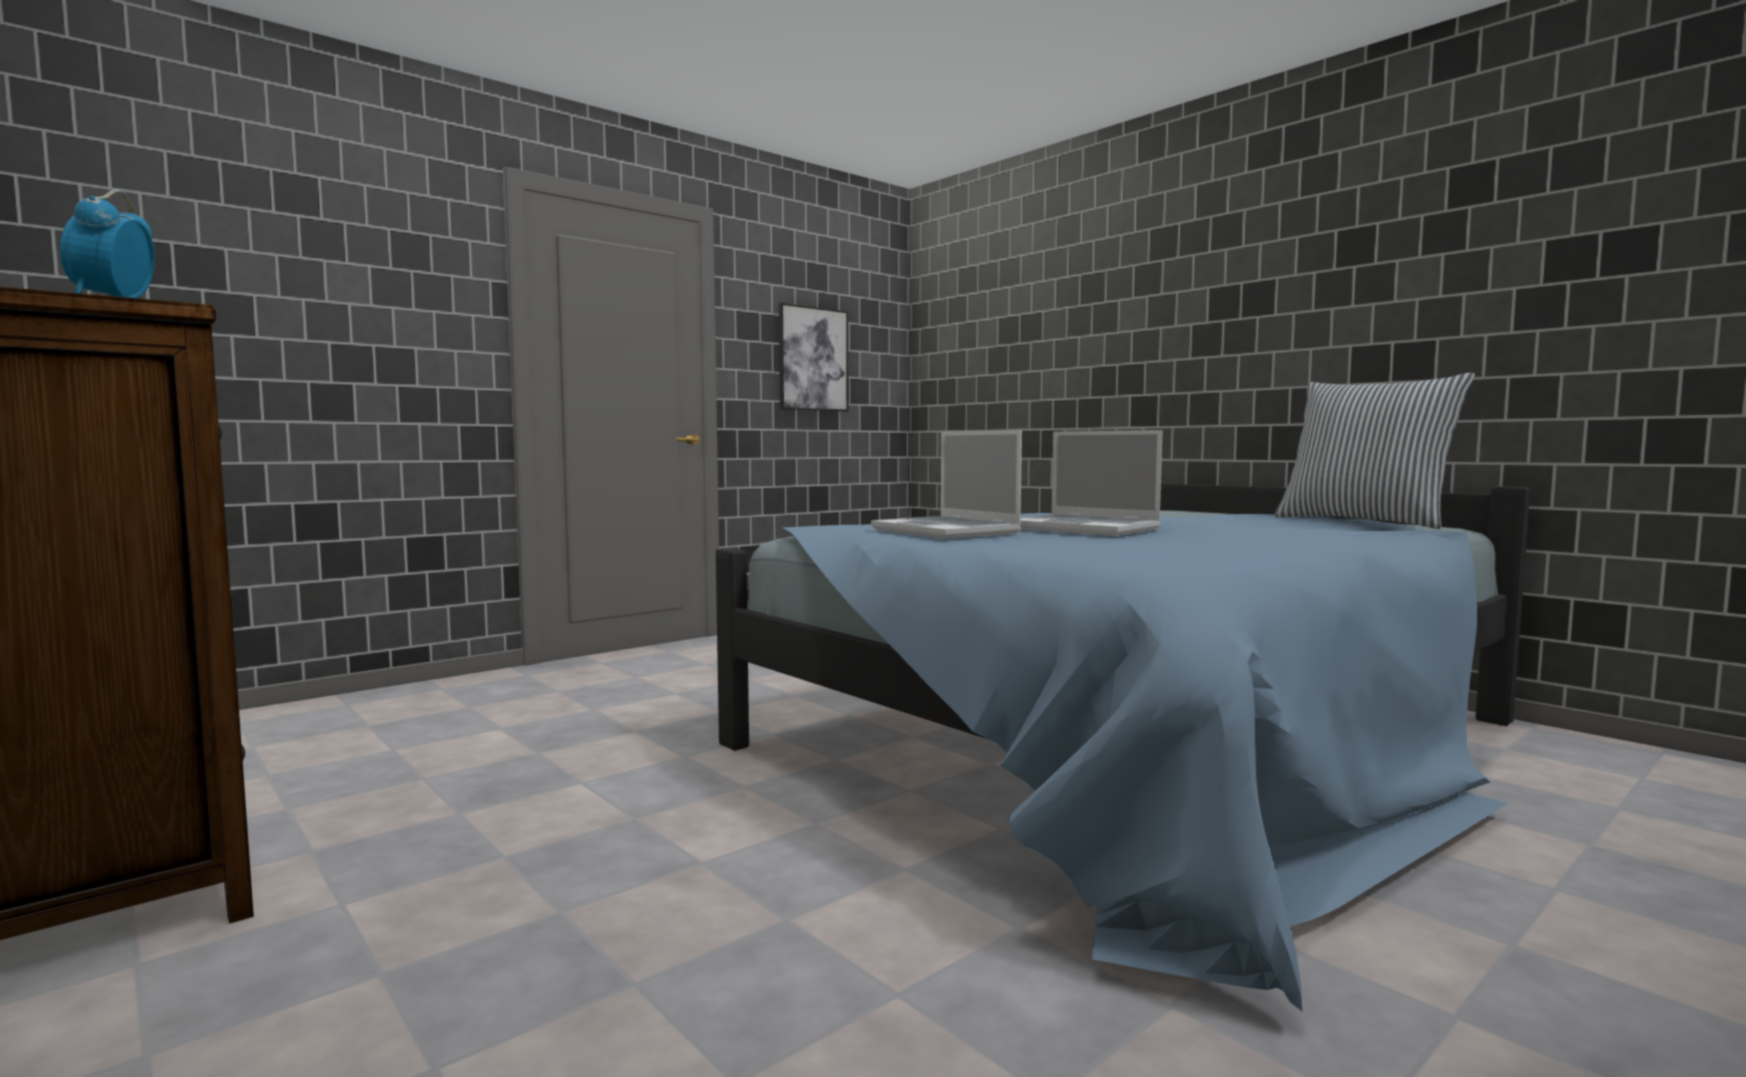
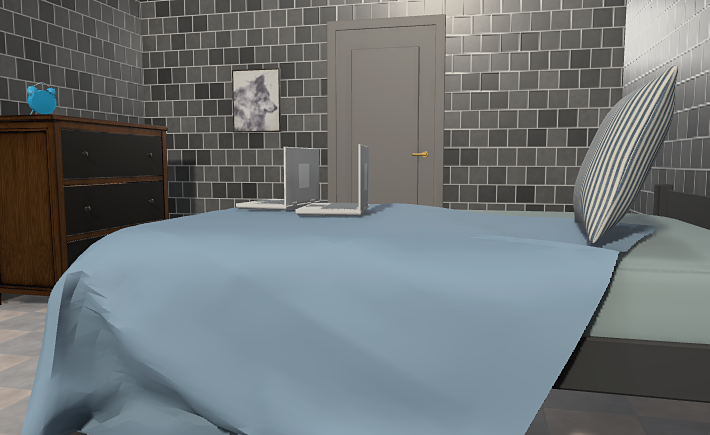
camera: 55 degrees right, 0 degrees up
picture [779,303,848,411] -> picture moved to [232,68,281,132]

